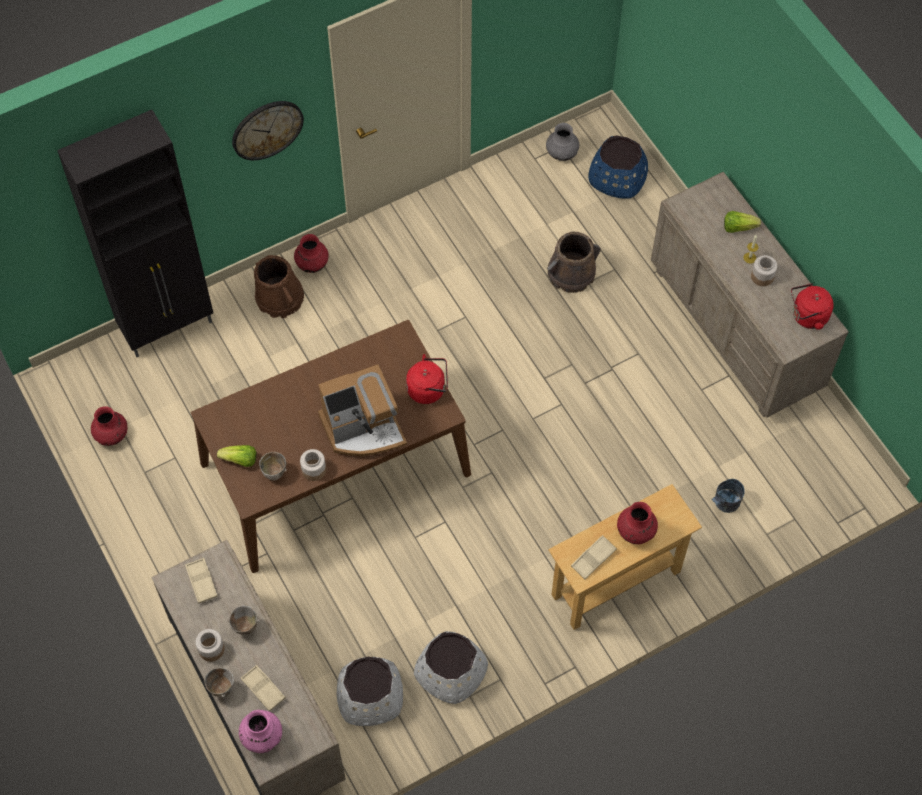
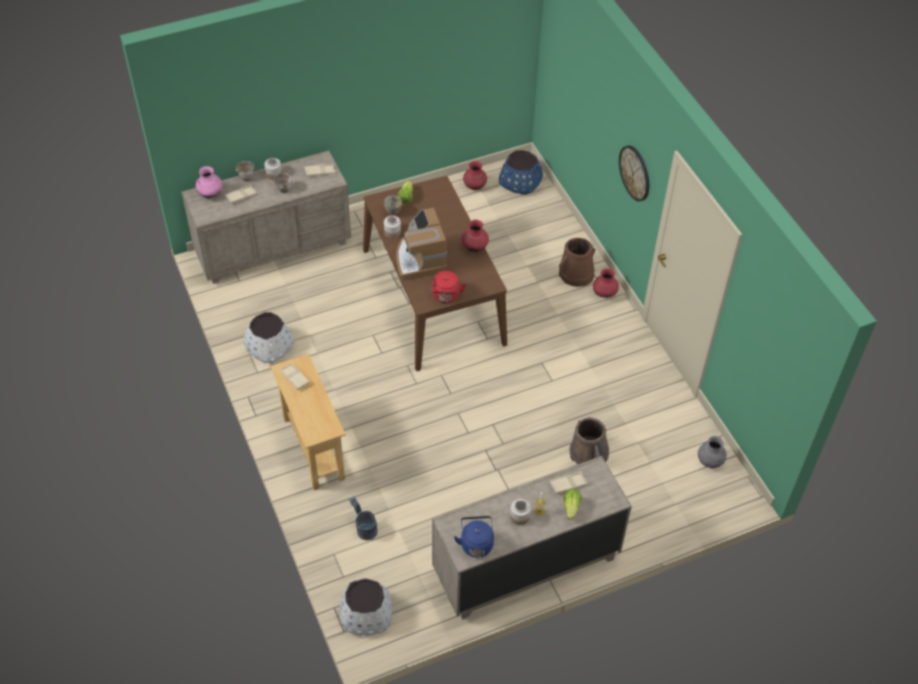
camera: 95 degrees right, 10 degrees down
black cabinet [57,110,213,357] -> none
white planter [337,657,403,726] -> white planter moved to [339,578,392,635]
blue planter [588,136,648,199] -> blue planter moved to [499,150,543,194]
red vase [617,502,658,544] -> red vase moved to [462,220,489,252]
red kettle [791,283,834,330] -> blue kettle [454,516,494,558]
none -> beige tray [550,472,588,494]

